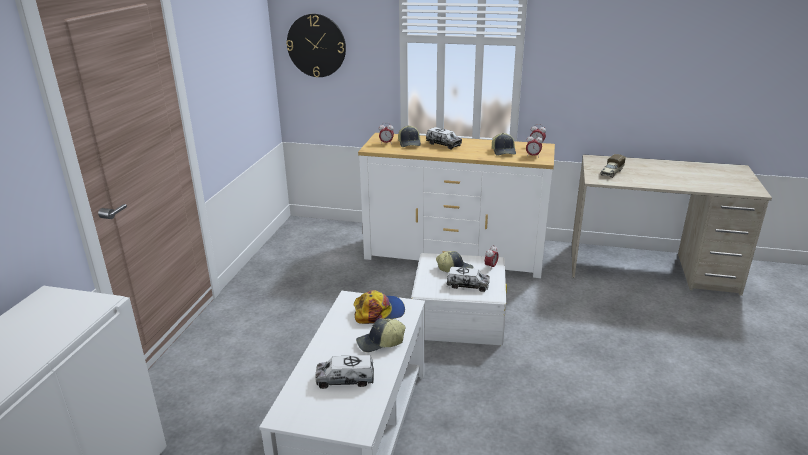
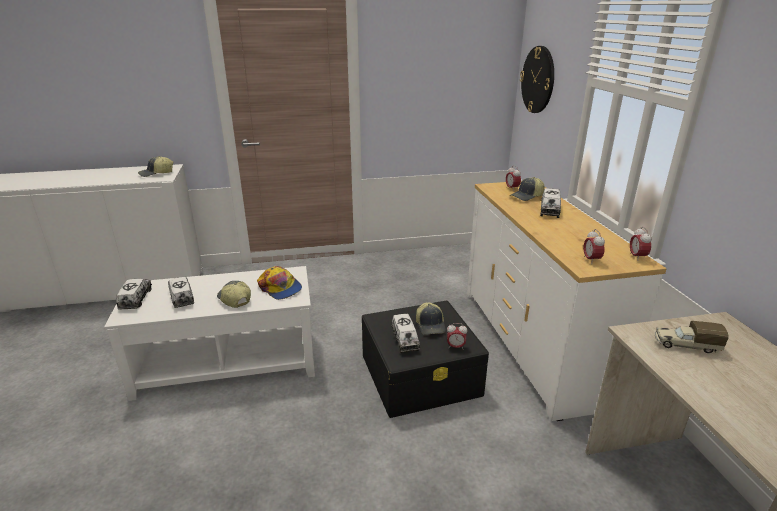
camera: 65 degrees right, 0 degrees up
white storage box [411,253,507,345] -> black storage box [362,301,489,418]
cap [492,133,516,156] -> cap moved to [138,156,173,177]
none -> toy truck [116,279,152,310]

